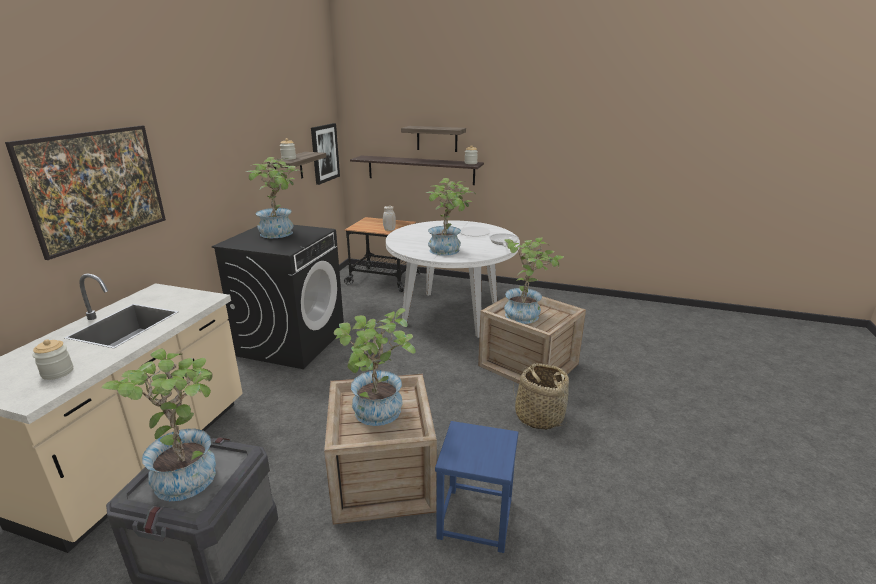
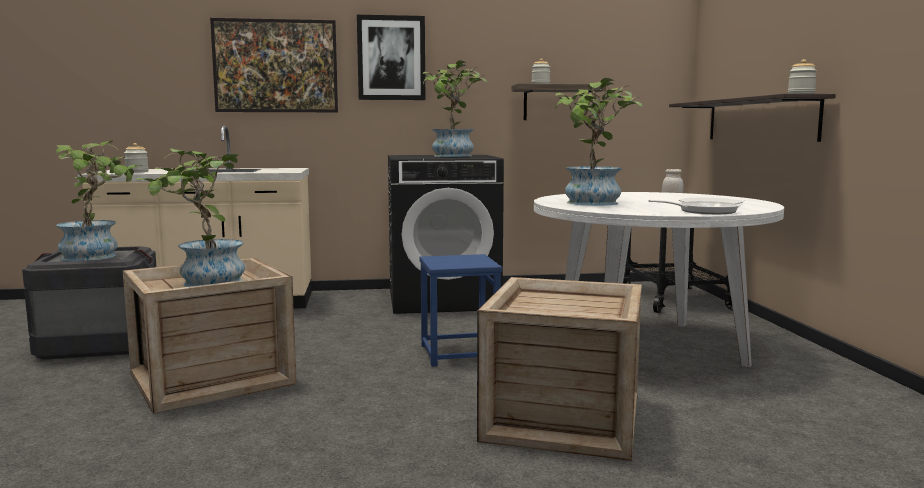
camera: 65 degrees right, 15 degrees down
picture [311,123,340,185] -> picture moved to [357,15,425,100]
shelf [401,126,466,152] -> none
blue stool [435,421,518,553] -> blue stool moved to [419,254,502,367]
potted plant [504,237,564,324] -> none
basket [513,363,569,430] -> none

